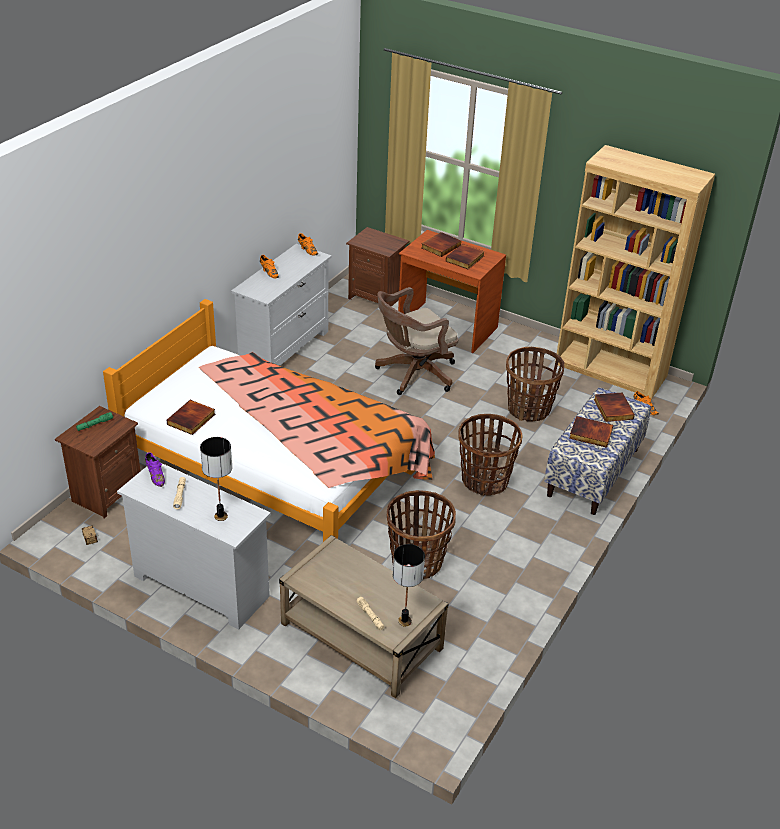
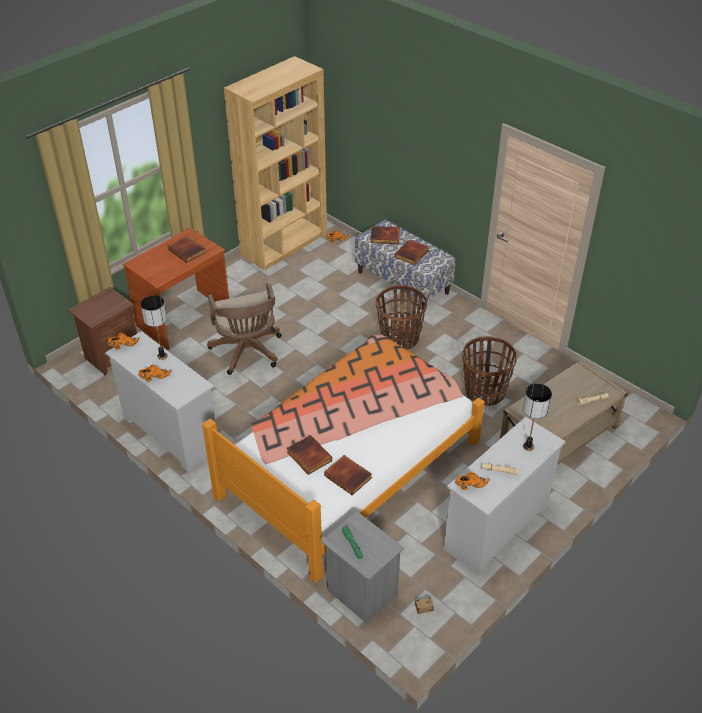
camera: 75 degrees left, 5 degrees up
brown nightstand [55,406,140,519] -> grey nightstand [321,511,404,623]
purple shoe [145,452,165,487] -> orange shoe [456,472,490,490]
table lamp [393,544,425,626] -> table lamp moved to [141,295,168,360]
book [421,232,461,257] -> book moved to [287,435,332,475]
basket [506,347,565,422] -> none

